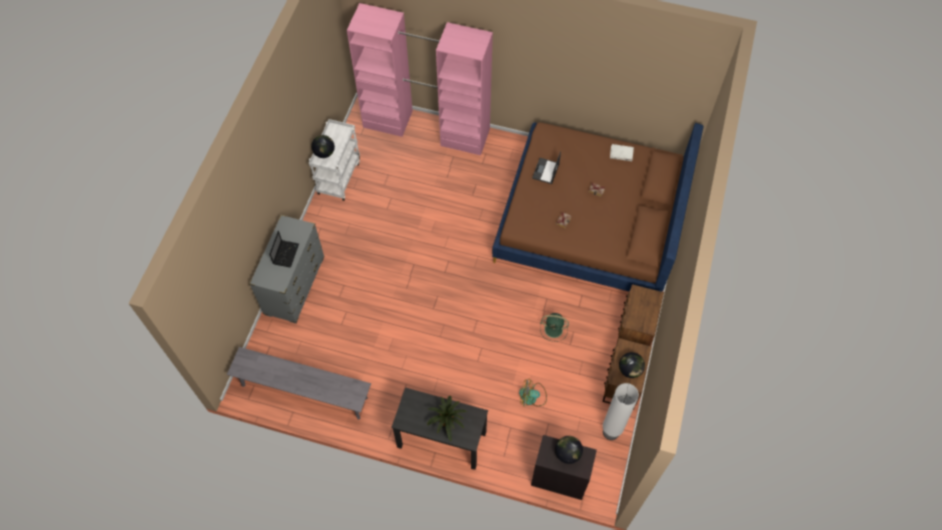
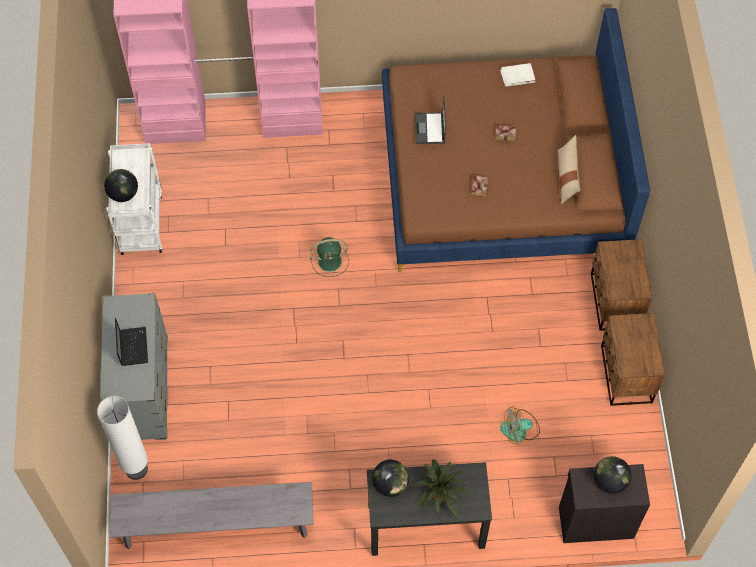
camera: 20 degrees left, 0 degrees up
green fan [540,313,569,342] -> green fan moved to [310,237,349,277]
white floor lamp [603,383,639,440] -> white floor lamp moved to [97,396,148,480]
globe [619,352,645,378] -> globe moved to [372,460,409,497]
none -> beige pillow [558,135,580,204]

